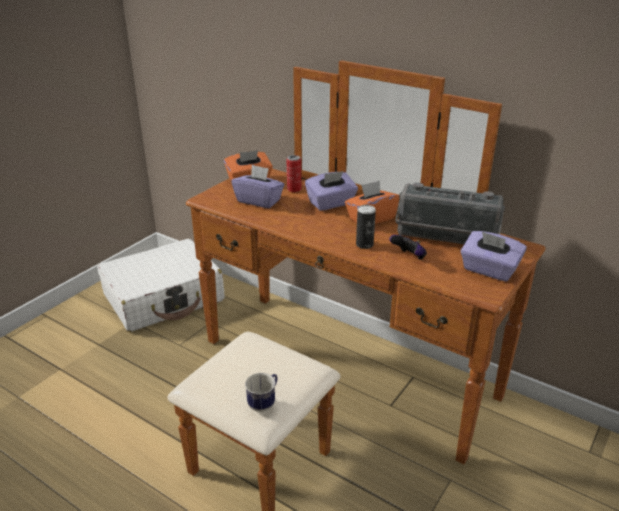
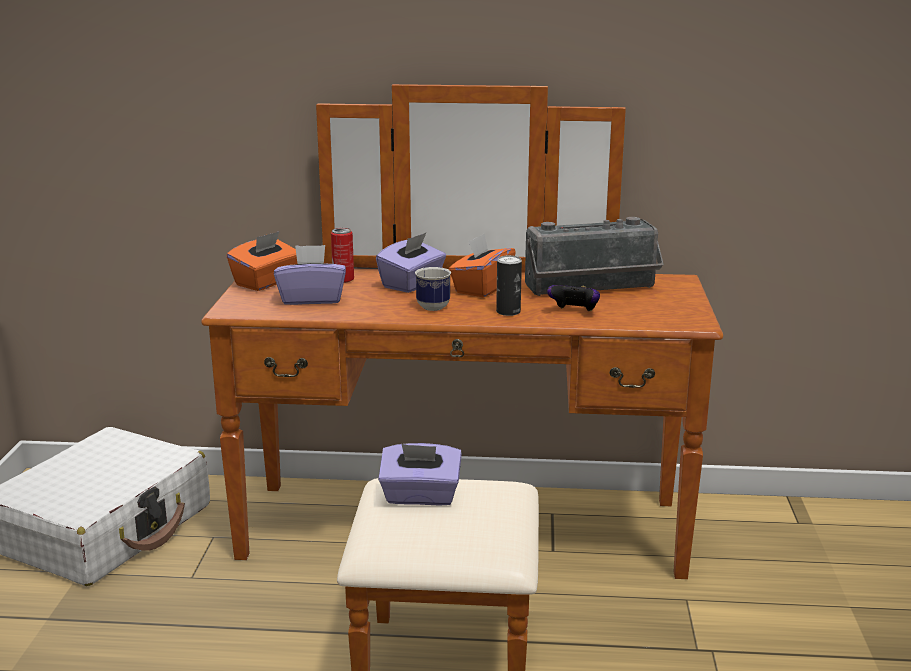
camera: 30 degrees left, 10 degrees down
mug [245,373,277,412] -> mug moved to [415,267,451,311]
purple tissue box [461,231,527,282] -> purple tissue box moved to [378,443,462,506]

